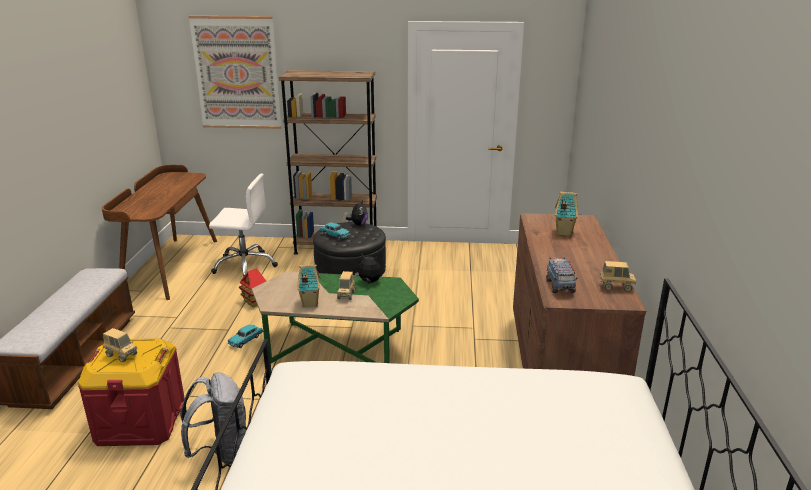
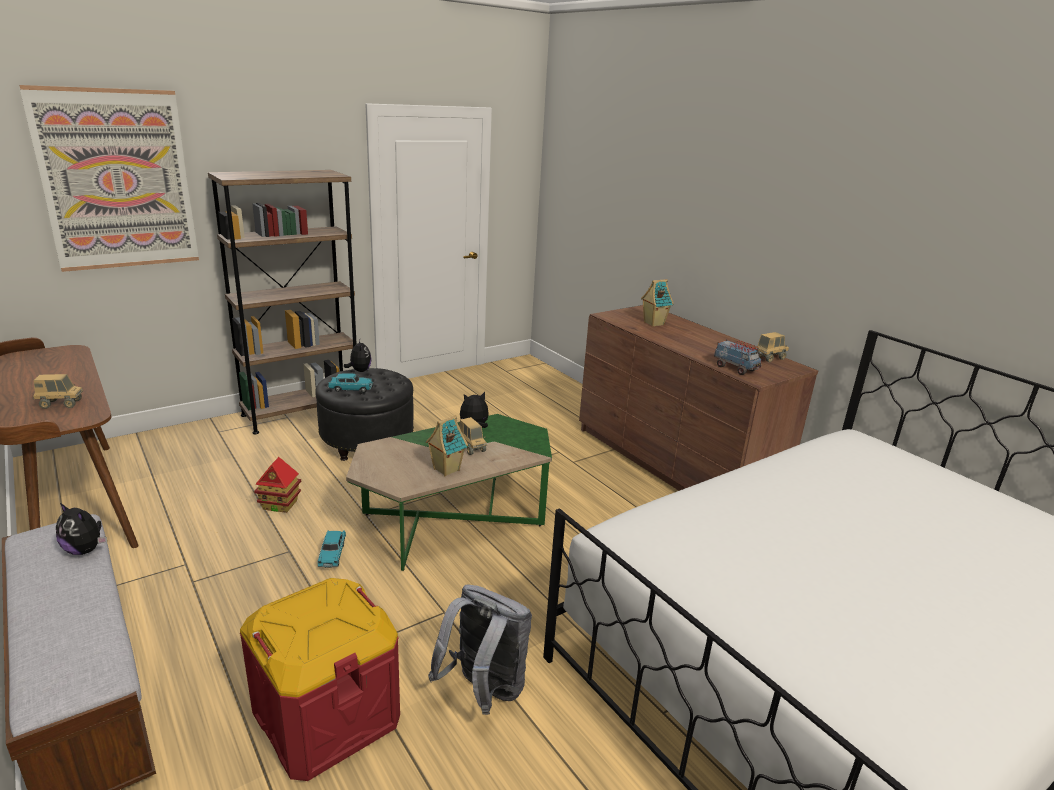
camera: 40 degrees left, 0 degrees up
toy truck [103,328,138,362] -> toy truck moved to [33,374,83,409]
white office chair [209,173,278,277] -> none
none -> plush toy [56,503,107,555]

